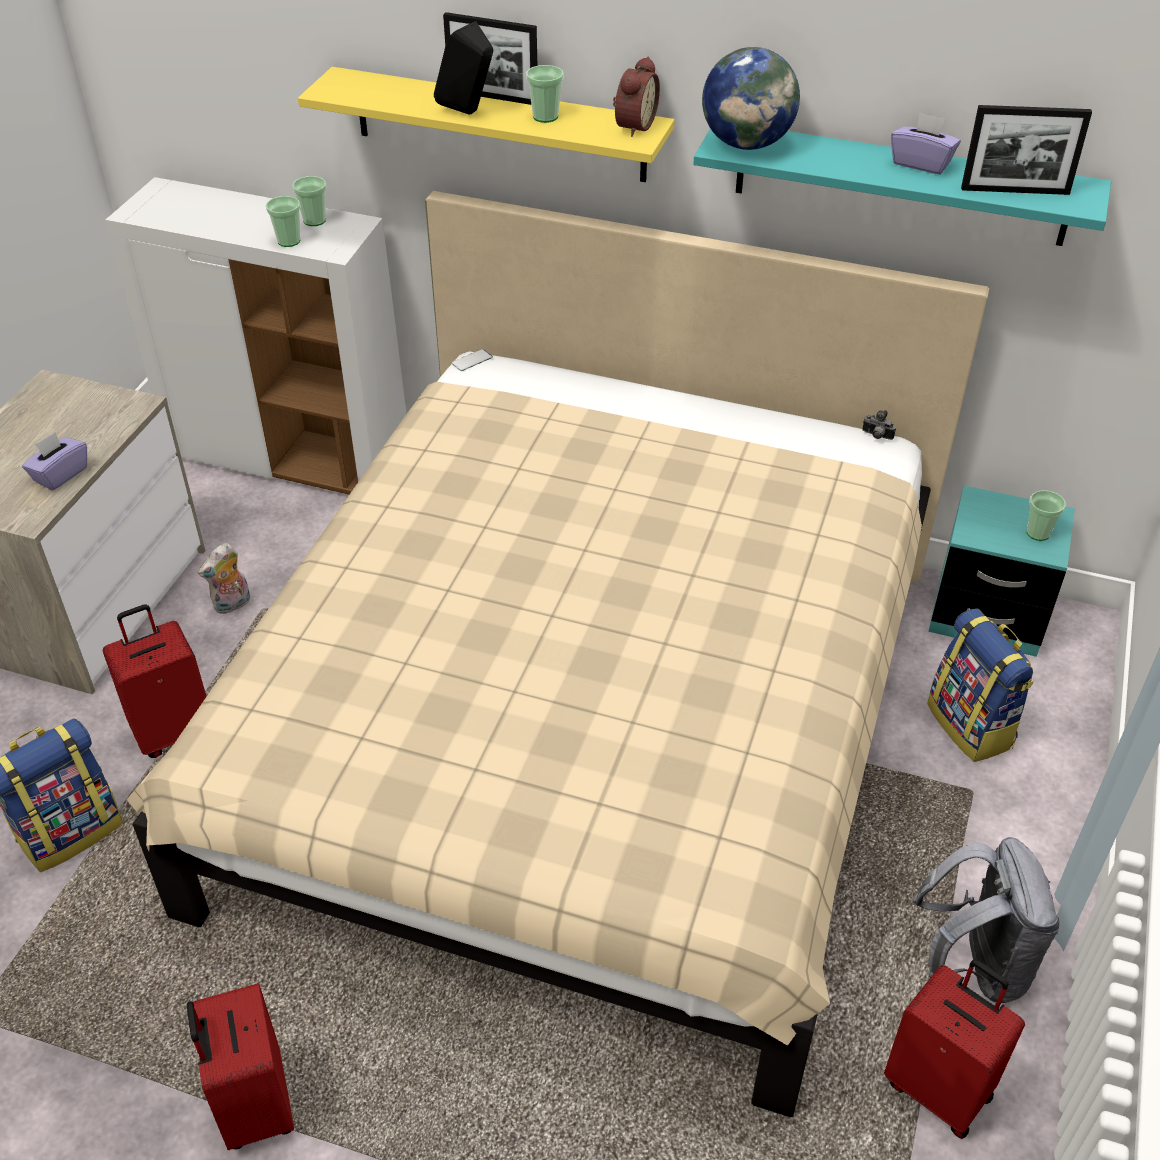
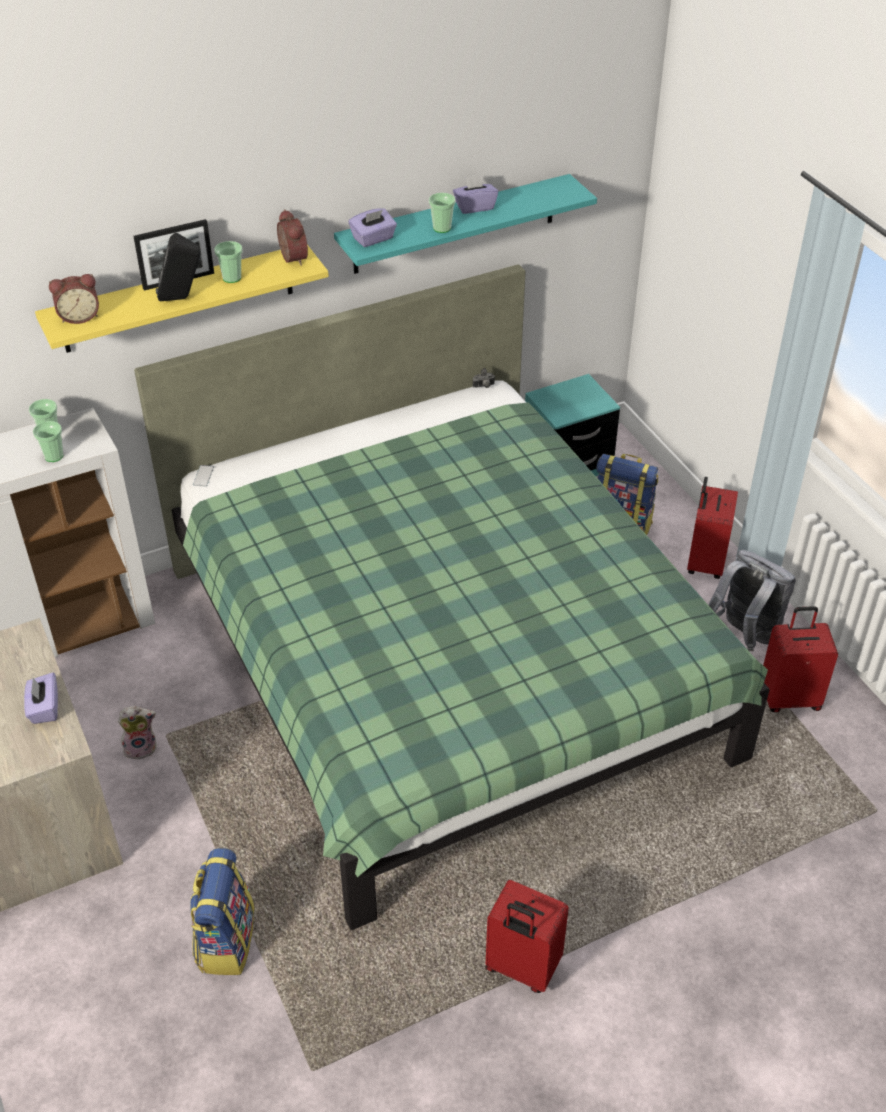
camera: 45 degrees left, 0 degrees up
red suitcase [103,604,207,758] -> red suitcase moved to [687,477,738,579]
beige bed [127,191,989,1117] -> green bed [134,264,770,930]
plush toy [198,543,250,614] -> plush toy turned 105 degrees counterclockwise [118,706,157,759]
globe [702,47,800,150] -> purple tissue box [349,208,397,247]
picture frame [961,105,1092,195] -> none
cup [1026,490,1066,541] -> cup moved to [429,193,456,233]
none -> alarm clock [49,274,99,324]

